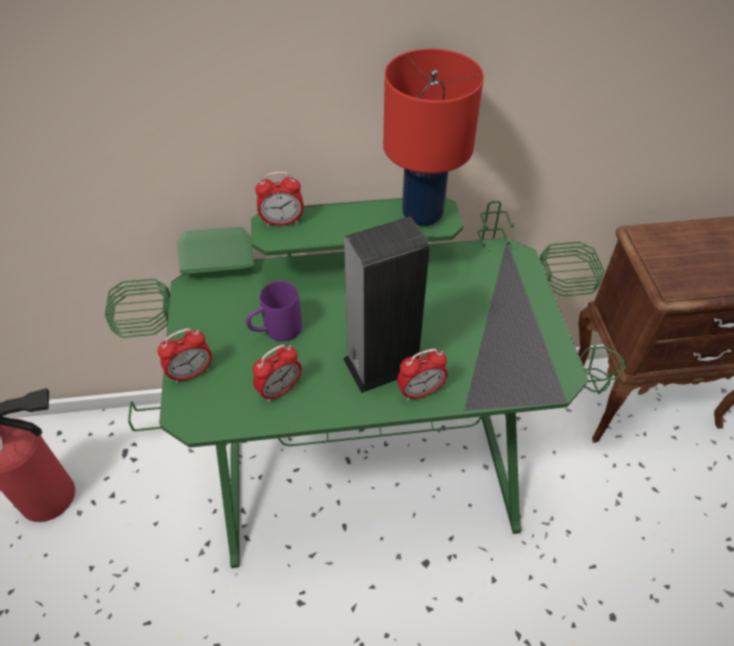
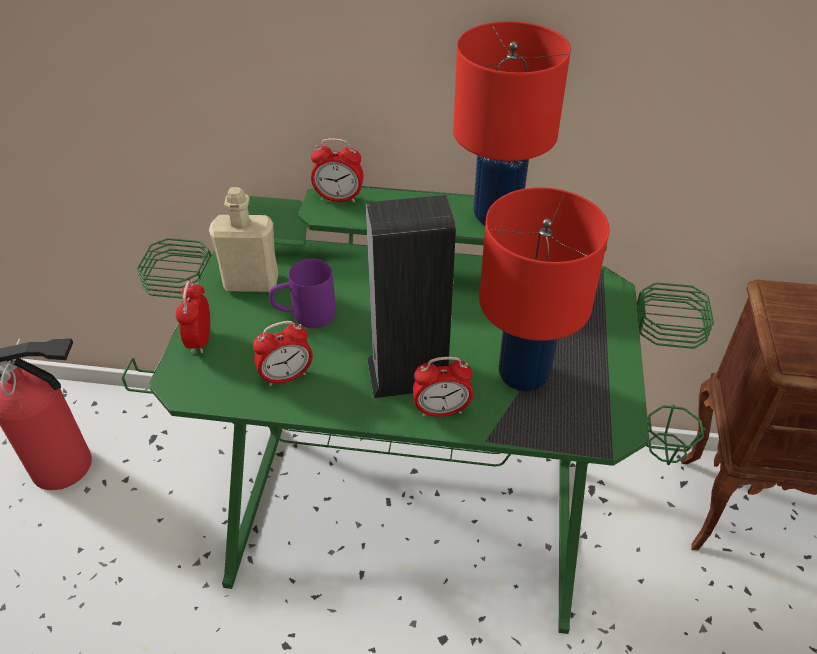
camera: 15 degrees right, 5 degrees down
alarm clock [158,329,212,383] -> alarm clock turned 105 degrees clockwise [175,281,210,353]
none -> beige bottle [209,187,278,292]
none -> red table lamp [479,187,610,392]

